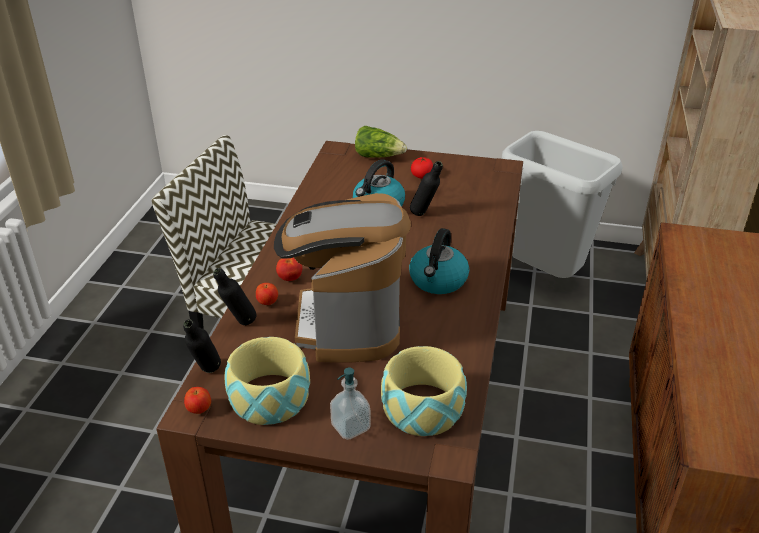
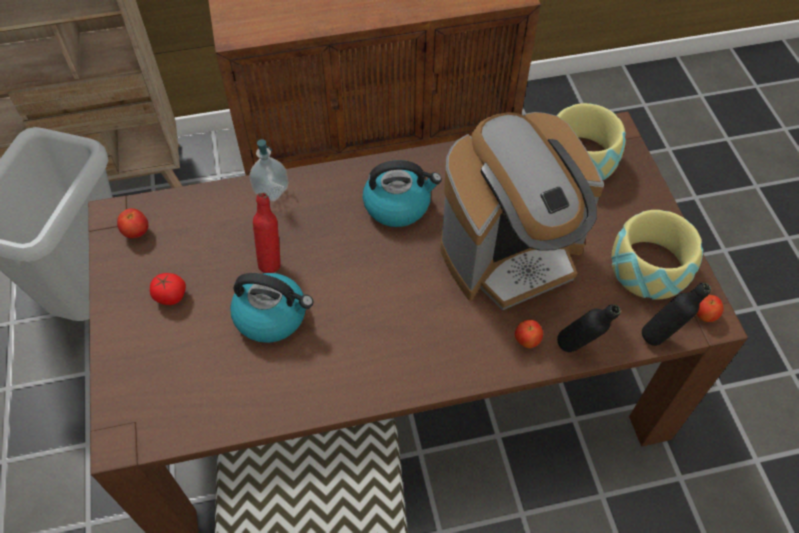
camera: 115 degrees left, 20 degrees up
tomato [276,257,302,281] -> tomato moved to [117,208,148,238]
soap dispenser [330,367,371,440] -> soap dispenser moved to [249,139,289,201]
lettuce [355,126,407,157] -> none
black bottle [410,161,443,216] -> red bottle [253,192,281,273]

